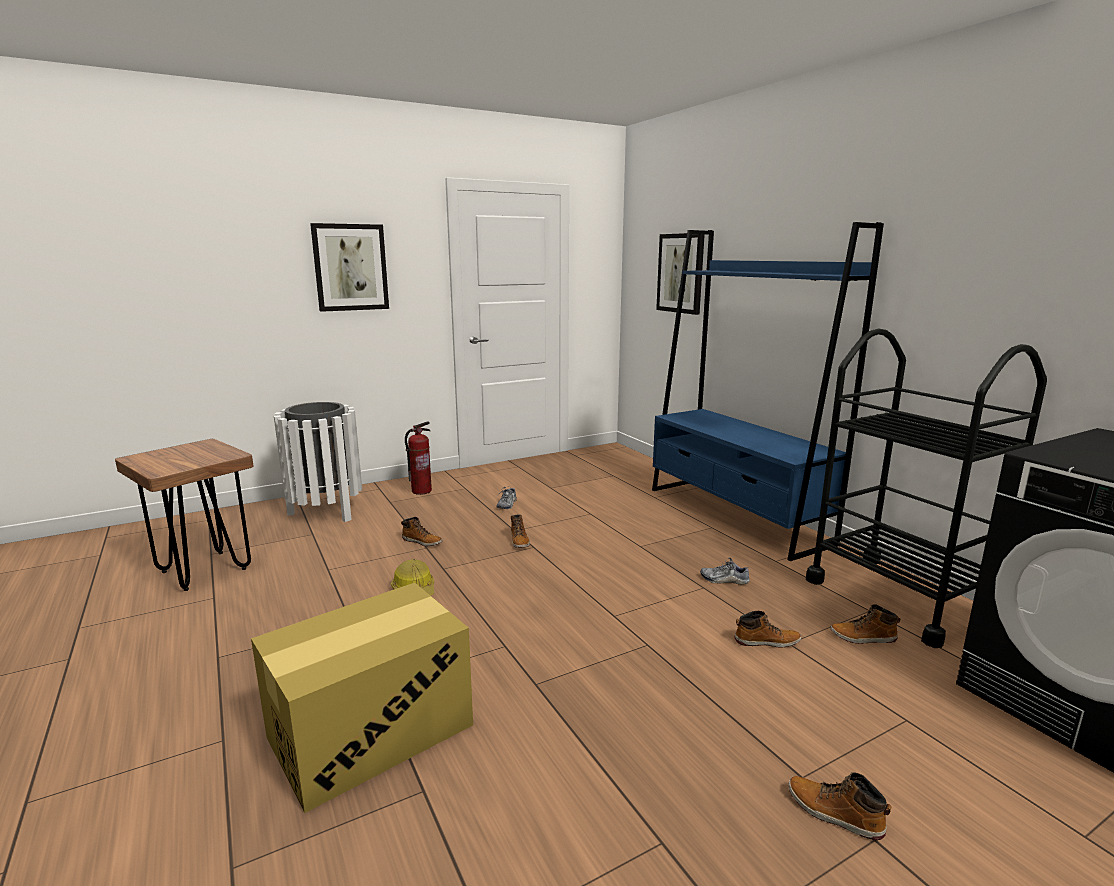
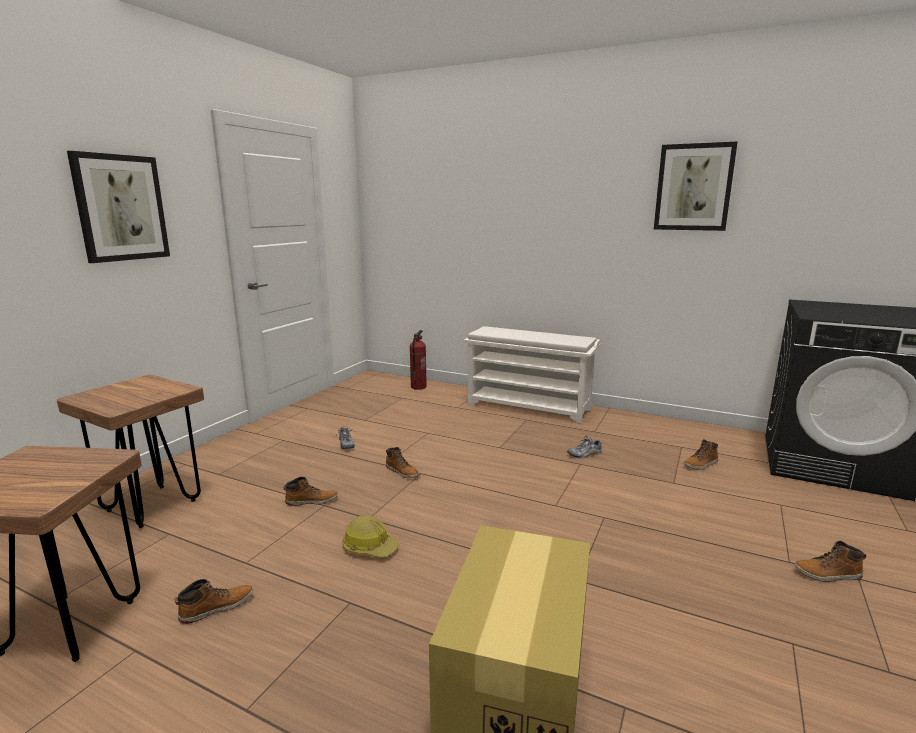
camera: 35 degrees left, 0 degrees up
white trash can [274,402,362,522] -> brown stool [57,375,204,528]
fire extinguisher [405,421,432,495] -> fire extinguisher moved to [410,330,427,390]
blue bookcase [652,222,884,561] -> white shoe rack [464,326,600,424]
picture [656,233,705,315] -> picture moved to [654,141,738,231]
boot [734,611,801,648] -> boot moved to [174,579,253,624]
black cart [806,329,1047,648] -> none

